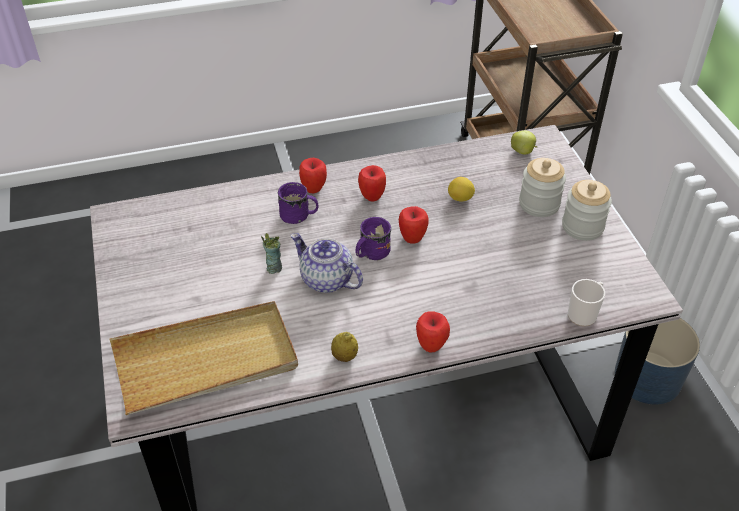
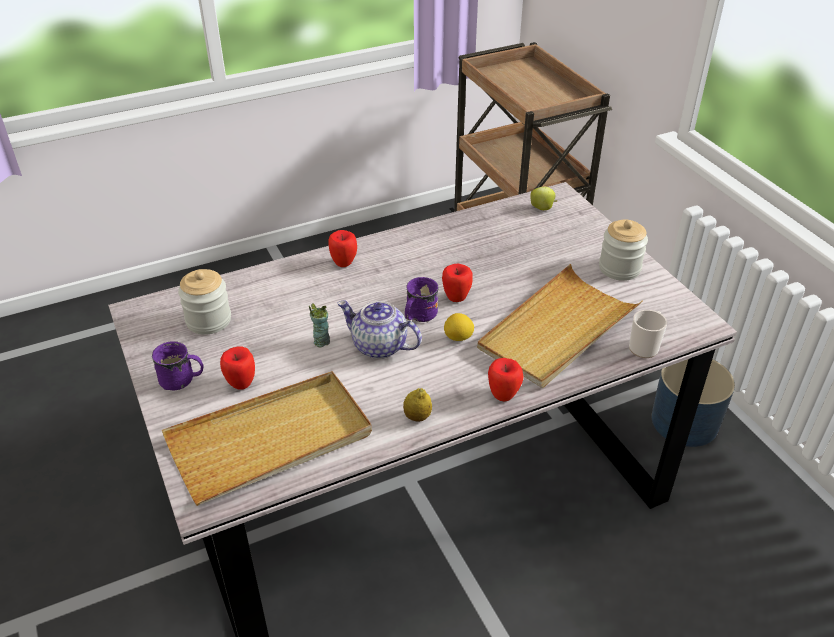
camera: 10 degrees left, 5 degrees down
purple mug [278,182,319,224] -> purple mug moved to [152,342,204,390]
apple [358,165,386,202] -> apple moved to [220,346,255,390]
lemon [448,177,475,201] -> lemon moved to [444,313,474,341]
jar [519,158,566,217] -> jar moved to [178,269,231,335]
none -> beige tray [477,264,643,388]

